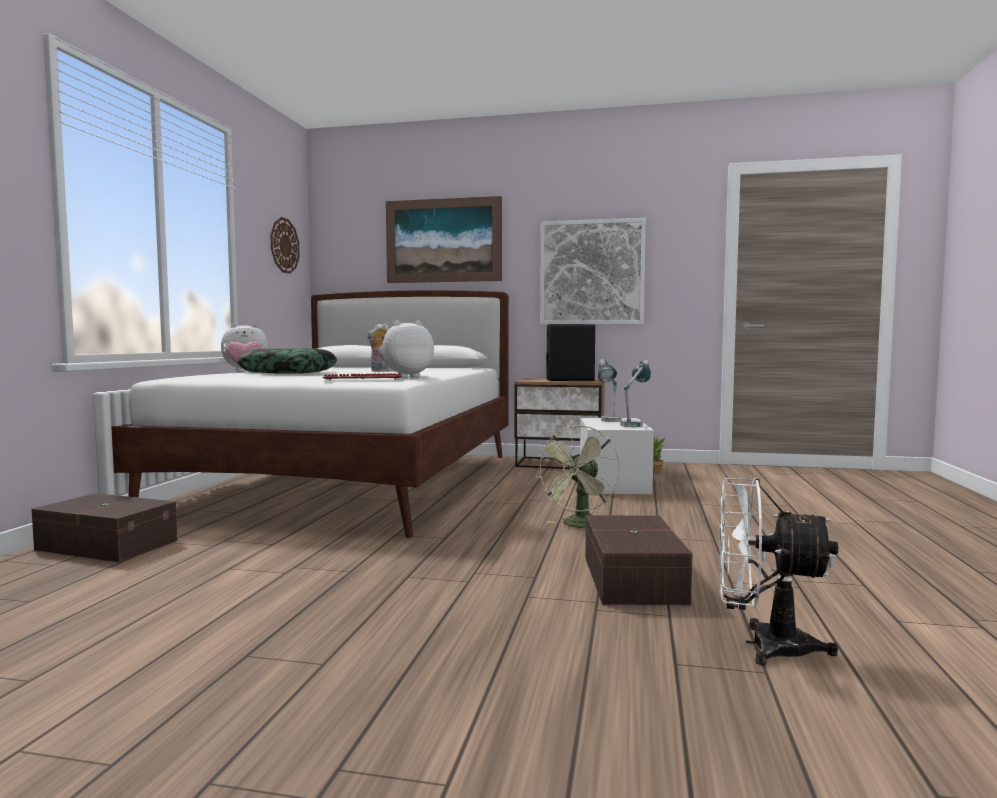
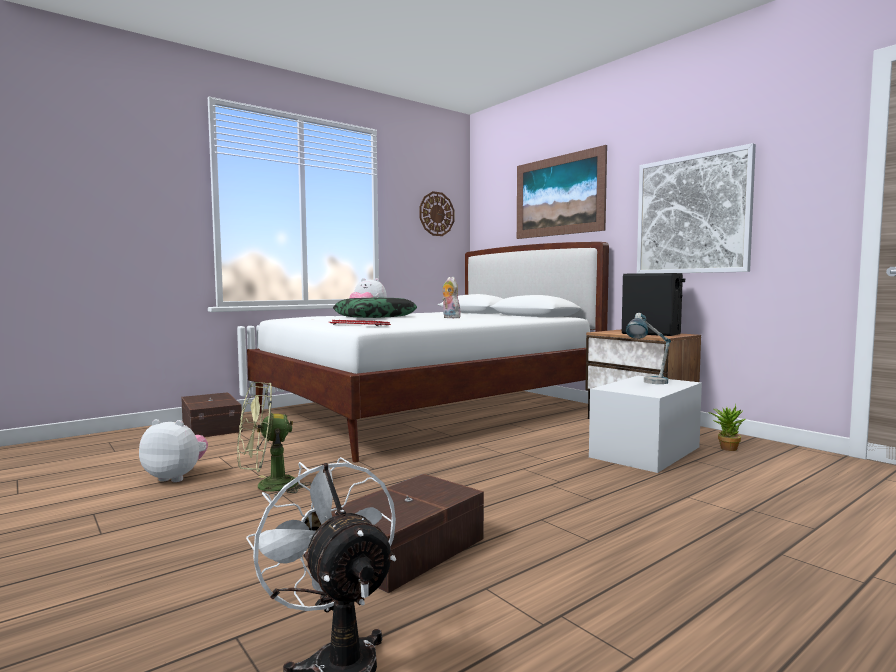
camera: 40 degrees right, 0 degrees up
plush toy [379,320,434,378] -> plush toy moved to [139,419,208,482]
green fan [535,425,620,528] -> green fan moved to [237,382,311,497]
table lamp [620,360,651,427] -> none

